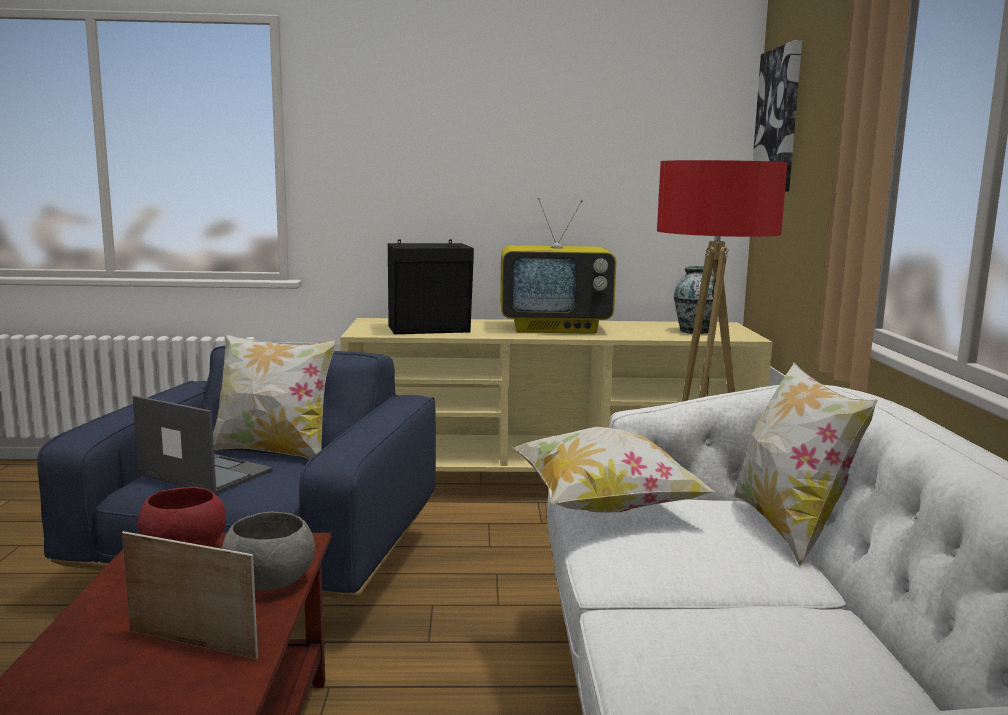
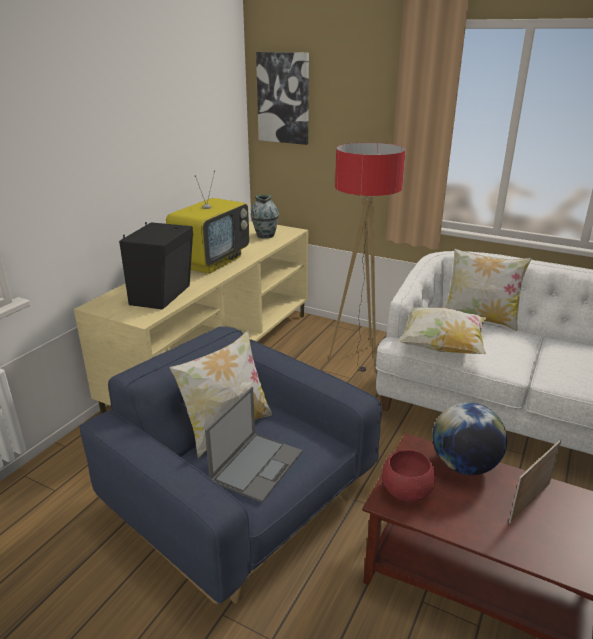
camera: 60 degrees left, 15 degrees up
laptop [132,396,273,494] -> laptop turned 150 degrees clockwise [205,387,302,503]
grey bowl [222,512,315,591] -> globe [433,402,507,475]

